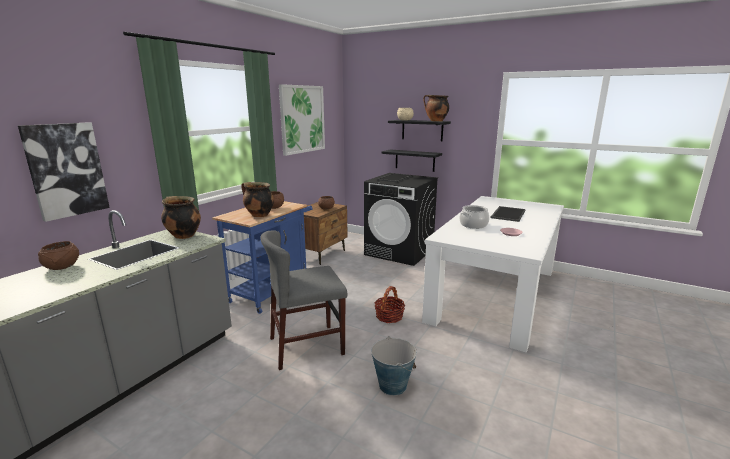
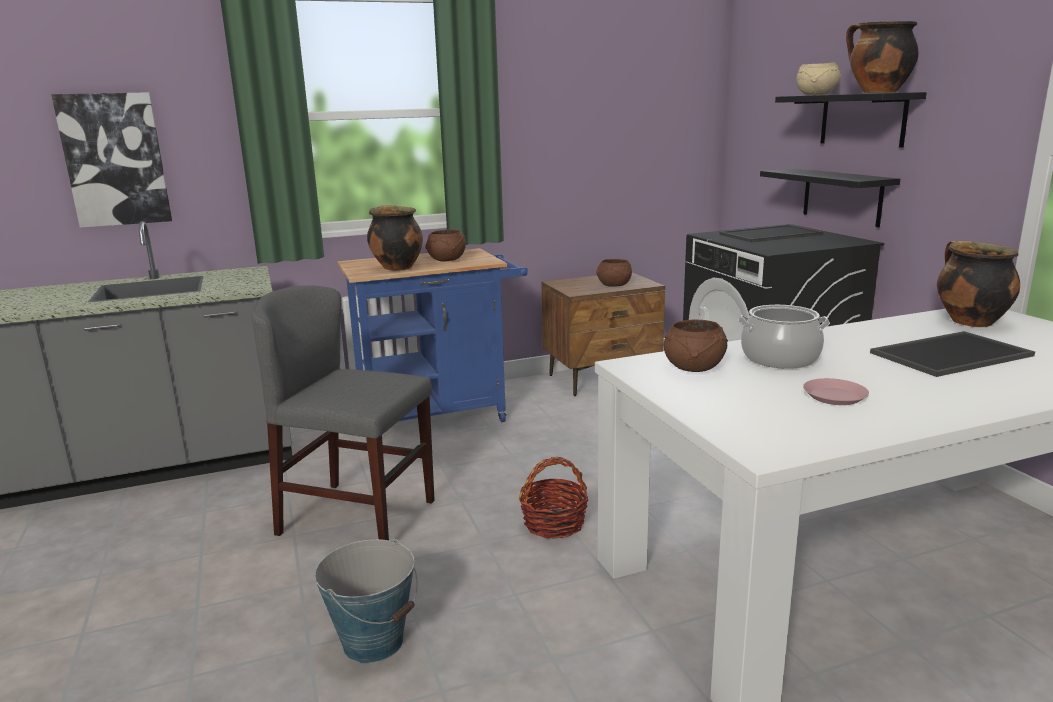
camera: 40 degrees right, 0 degrees up
brown bowl [38,241,79,270] -> brown bowl moved to [664,320,728,372]
cooking pot [161,196,201,239] -> cooking pot moved to [937,240,1020,327]
picture [279,84,325,156] -> none

